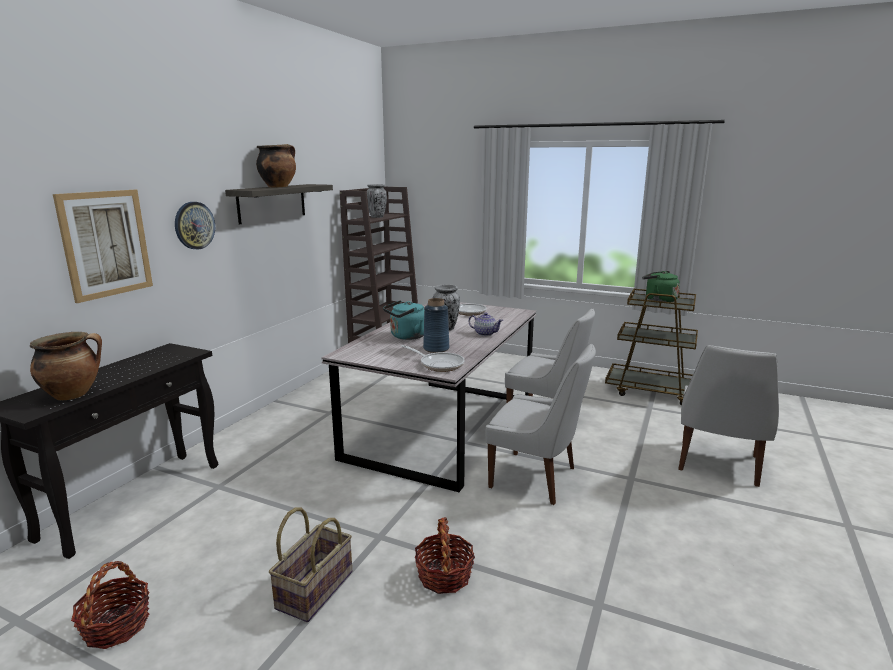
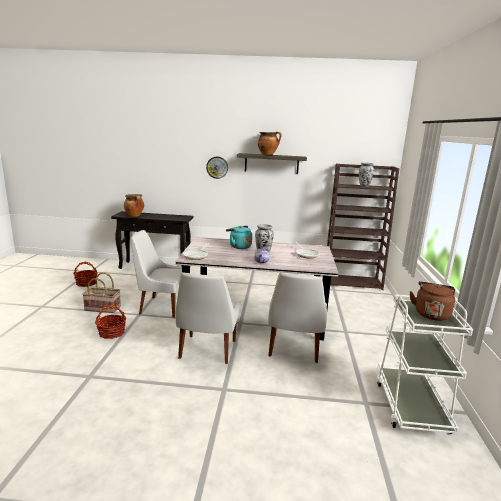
camera: 70 degrees right, 0 degrees up
picture [53,190,153,303] -> none
blue vase [423,298,449,353] -> none
brown cart [605,289,698,406] -> white cart [377,294,473,434]
green kettle [642,271,680,302] -> brown kettle [410,281,455,321]
white chair [678,345,779,487] -> white chair moved to [131,230,182,318]

